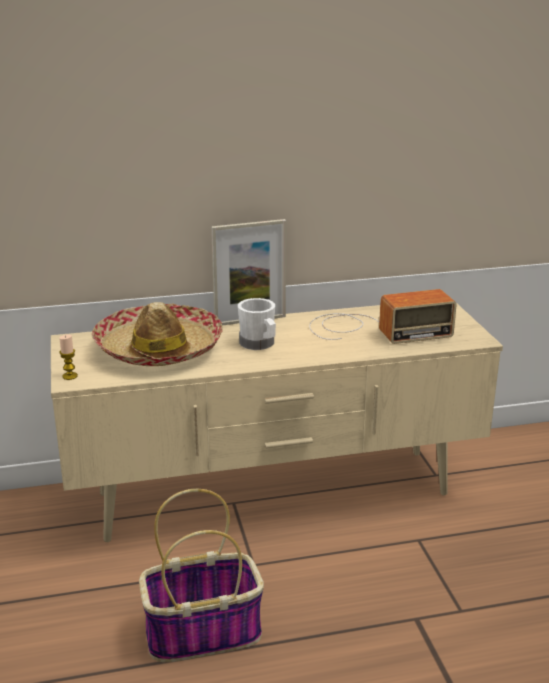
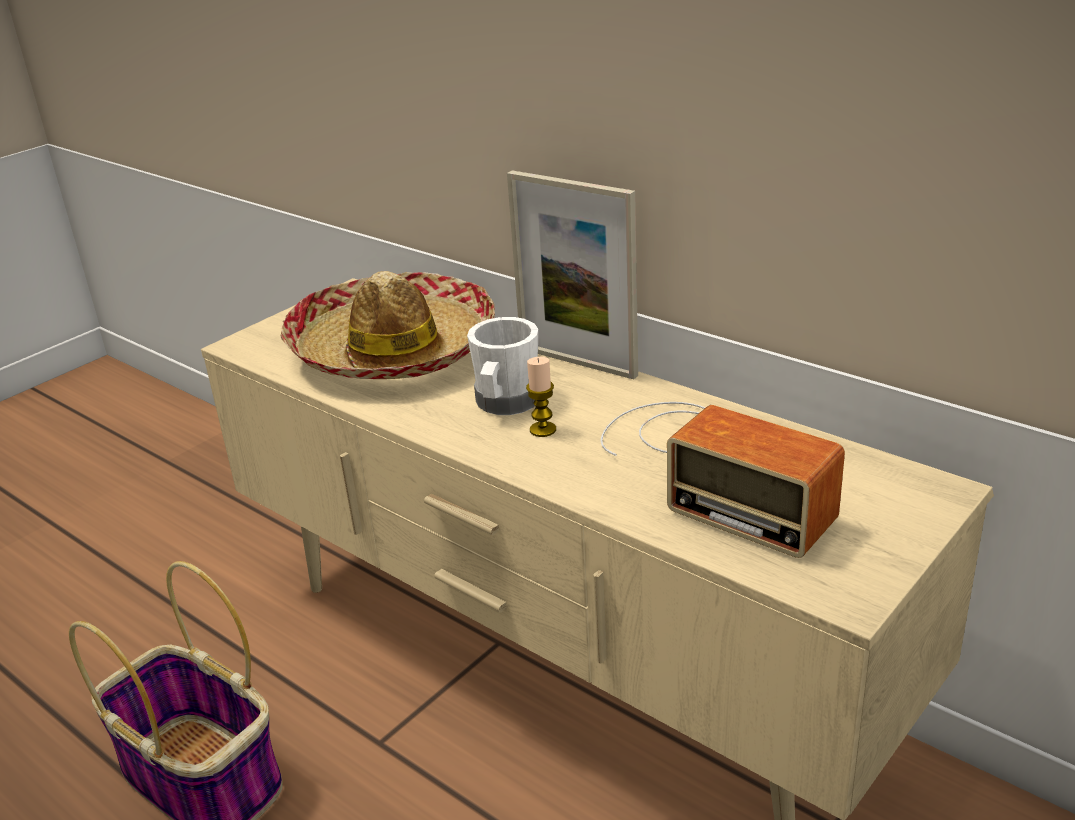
camera: 55 degrees right, 5 degrees up
candle [59,334,78,380] -> candle moved to [526,357,556,437]

